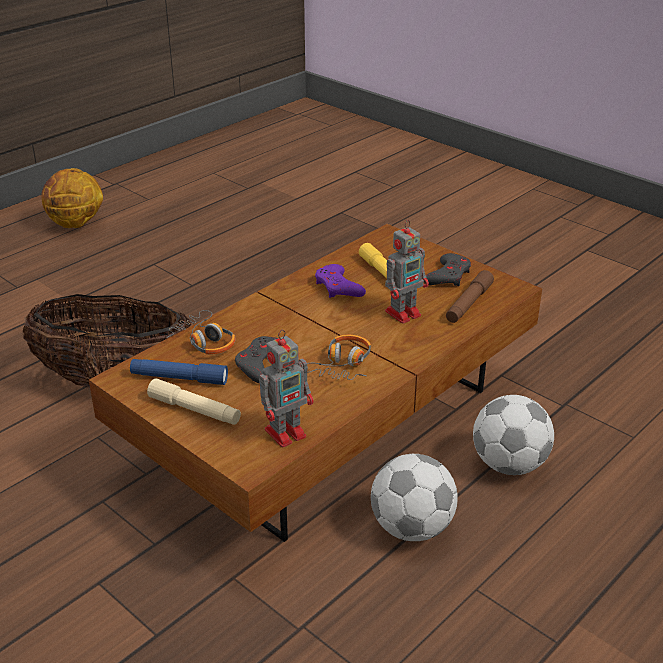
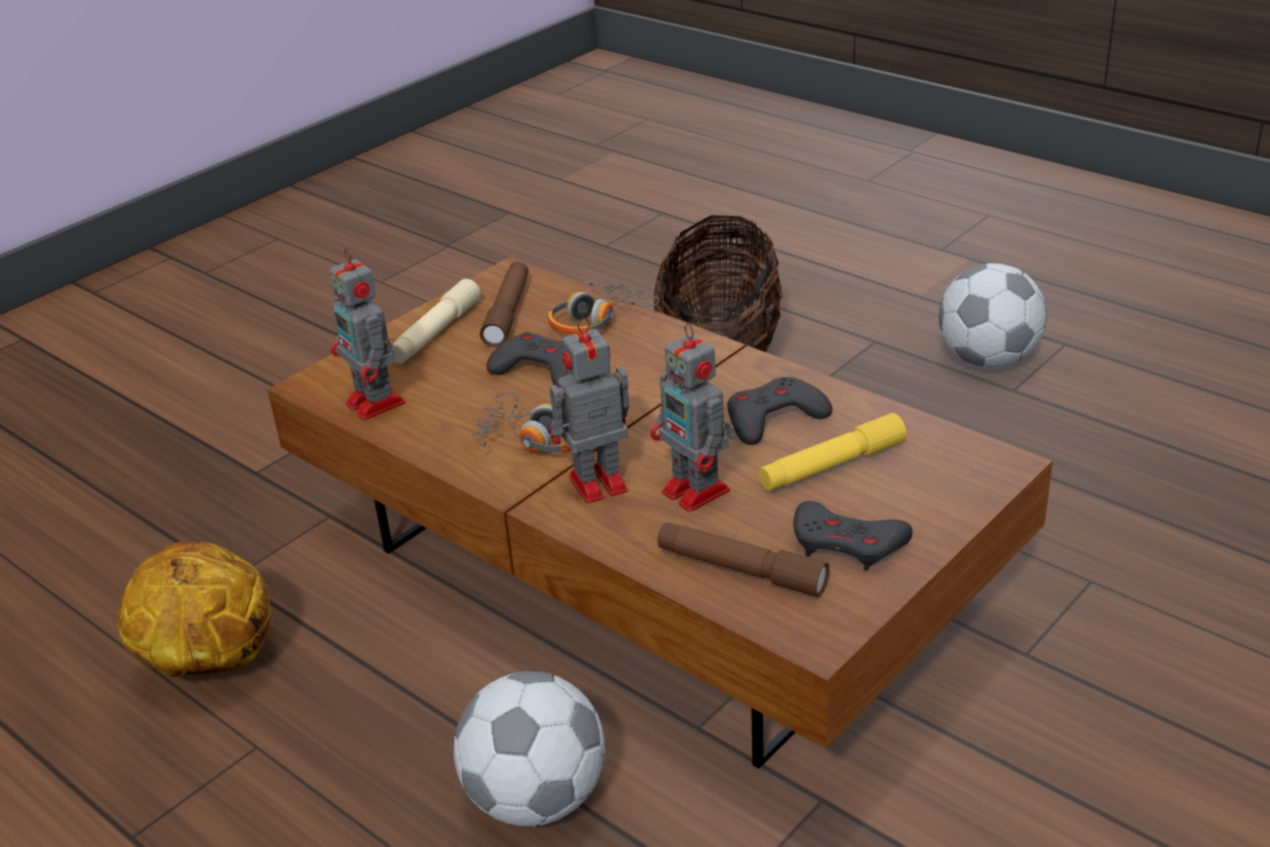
camera: 90 degrees right, 0 degrees up
basketball [41,168,103,228] -> basketball moved to [117,541,271,677]
blue flashlight [130,359,228,385] -> brown flashlight [480,261,528,347]
purple game controller [315,264,366,298] -> grey game controller [727,377,832,445]
football [371,454,458,541] -> football moved to [939,263,1047,368]
none -> toy robot [550,317,629,504]

